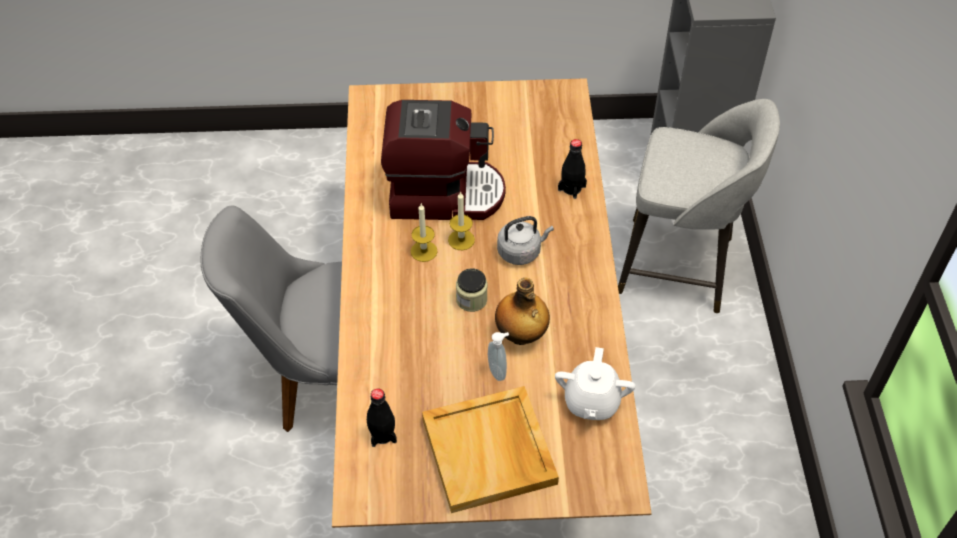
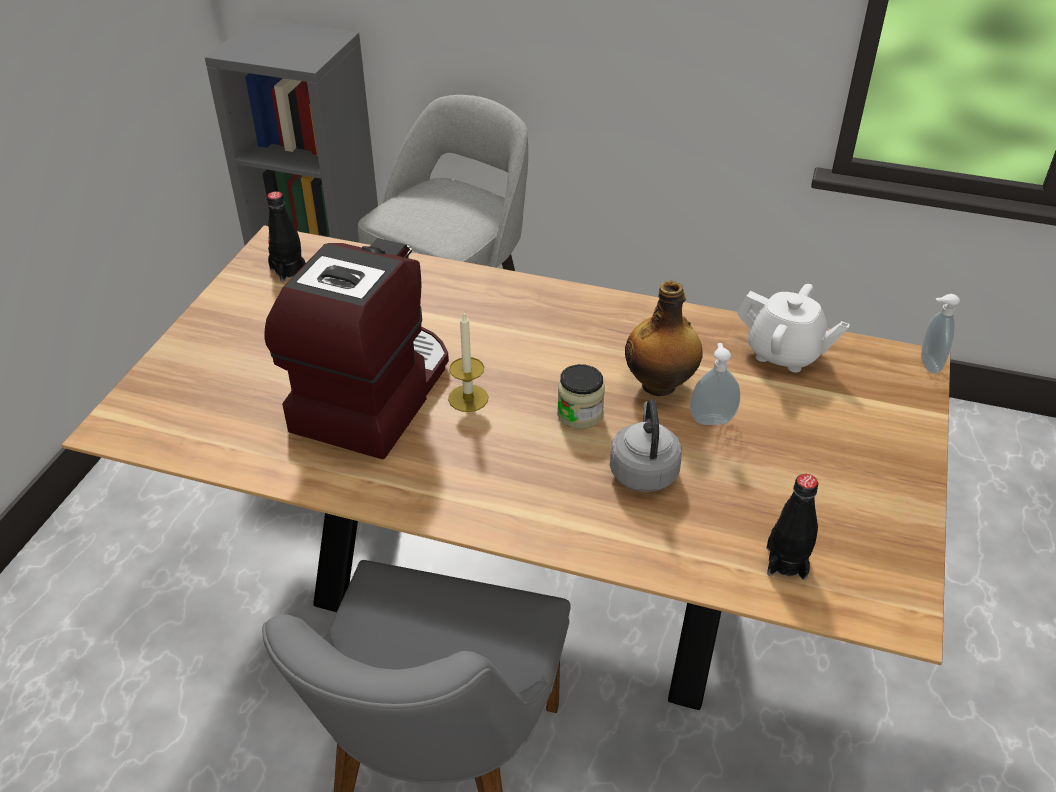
camera: 70 degrees left, 10 degrees down
candle [411,204,438,262] -> none
beige tray [422,386,559,513] -> none
grey kettle [497,216,554,265] -> grey kettle moved to [610,399,682,492]
black bottle [558,139,587,199] -> black bottle moved to [267,191,306,282]
none -> soap dispenser [921,294,960,374]

